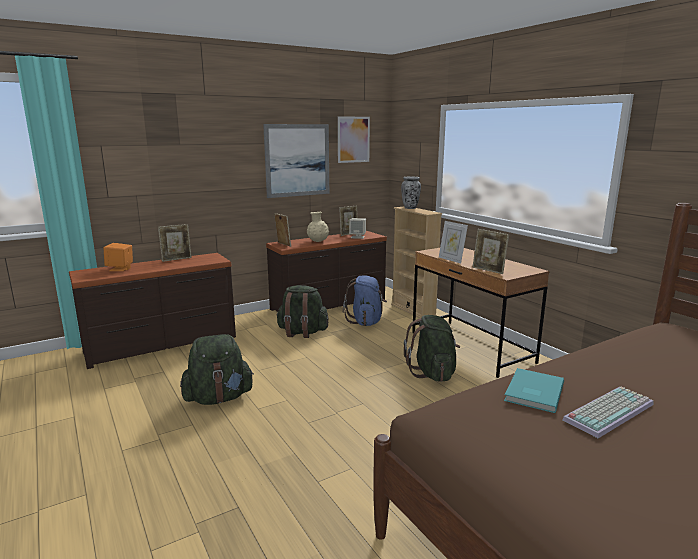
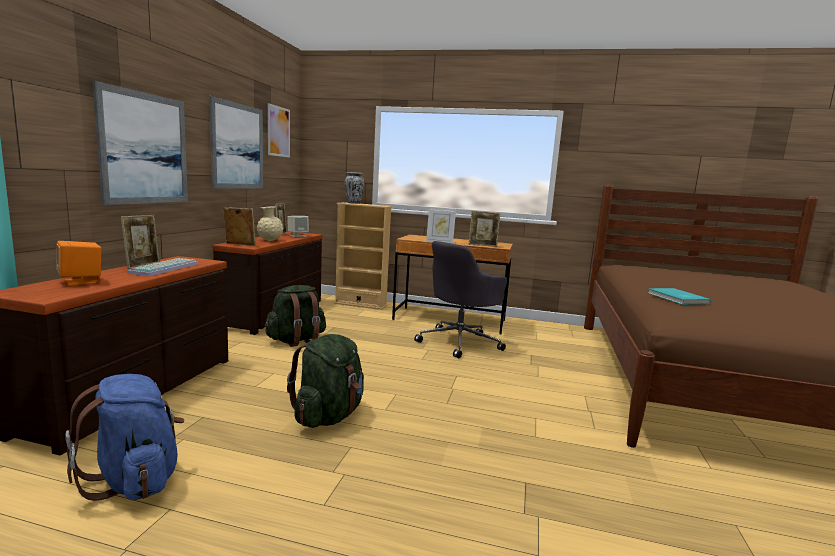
camera: 45 degrees left, 5 degrees down
blue backpack [342,275,387,326] -> blue backpack moved to [65,374,184,501]
green backpack [404,315,460,382] -> grey office chair [414,241,507,358]
keyboard [563,387,654,438] -> keyboard moved to [127,258,198,276]
none -> picture [92,81,188,205]

